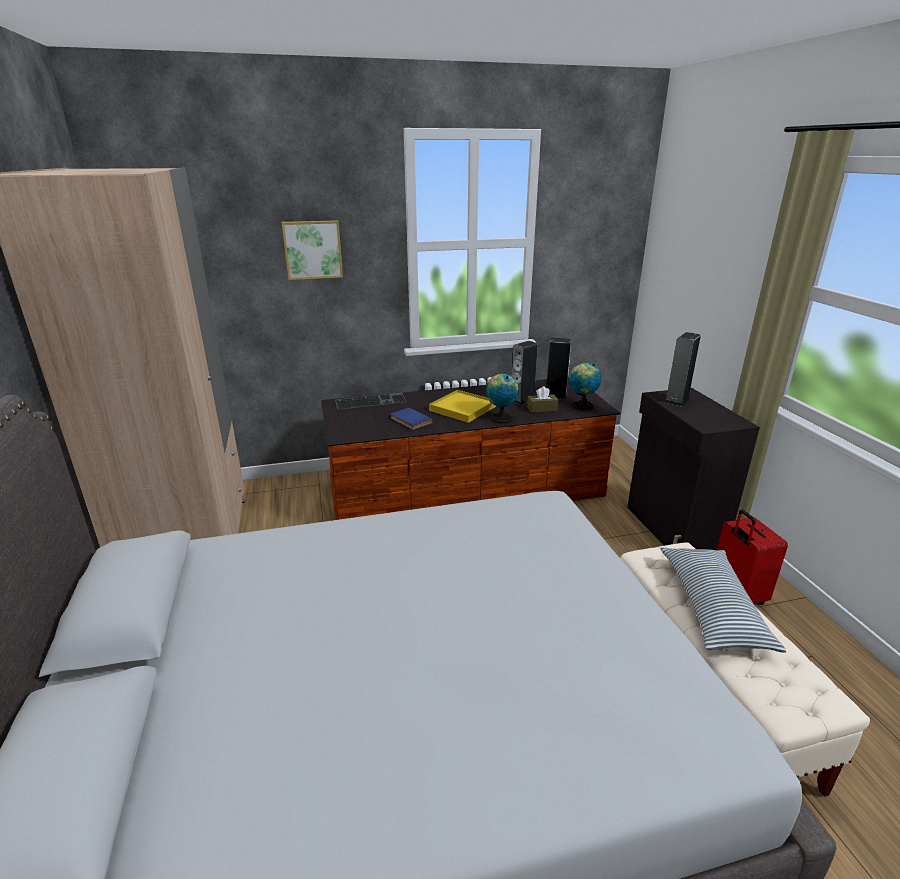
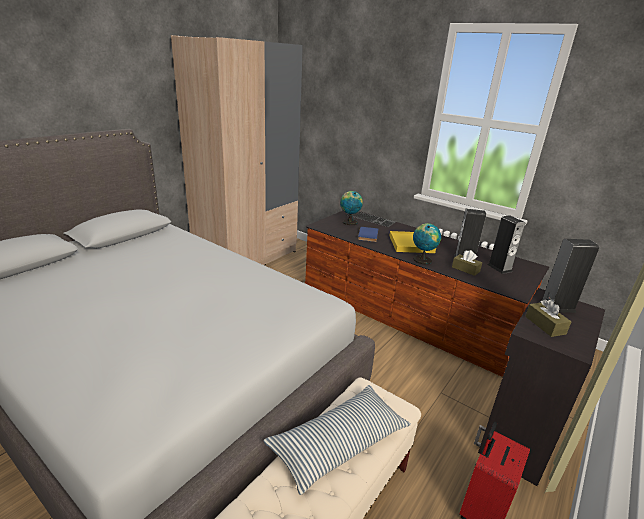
camera: 50 degrees right, 0 degrees up
picture [282,220,343,280] -> none
globe [569,363,602,410] -> globe moved to [340,191,363,225]
none -> brown tissue box [525,299,571,337]

